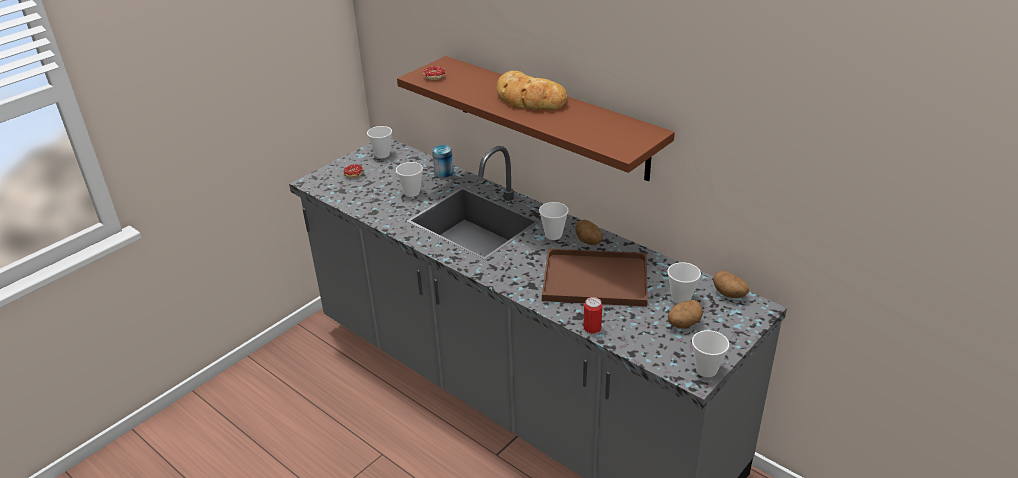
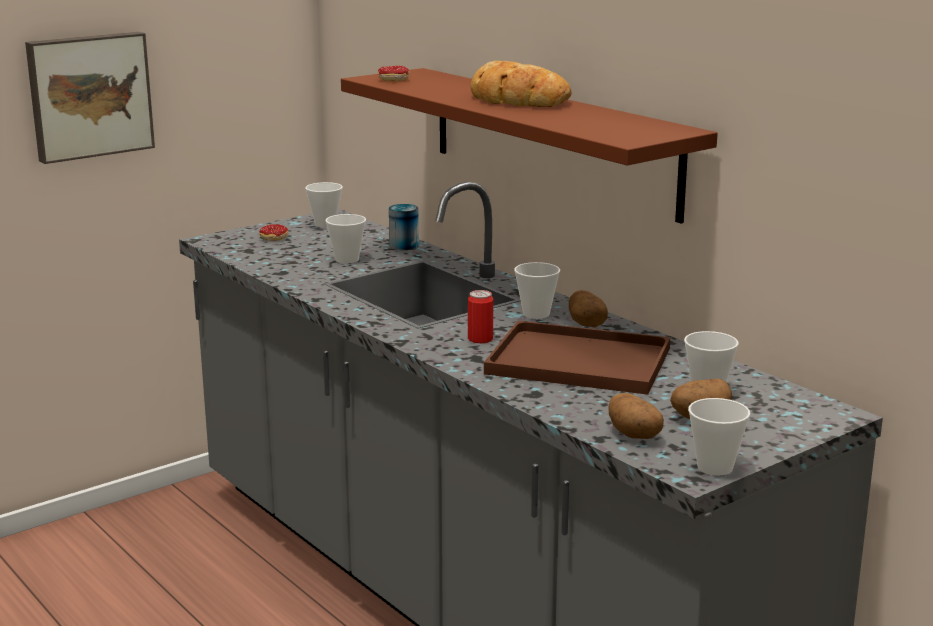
camera: 10 degrees right, 15 degrees down
can [583,297,602,333] -> can moved to [468,290,493,343]
potato [713,271,749,298] -> potato moved to [609,393,664,439]
none -> picture [25,32,155,164]

